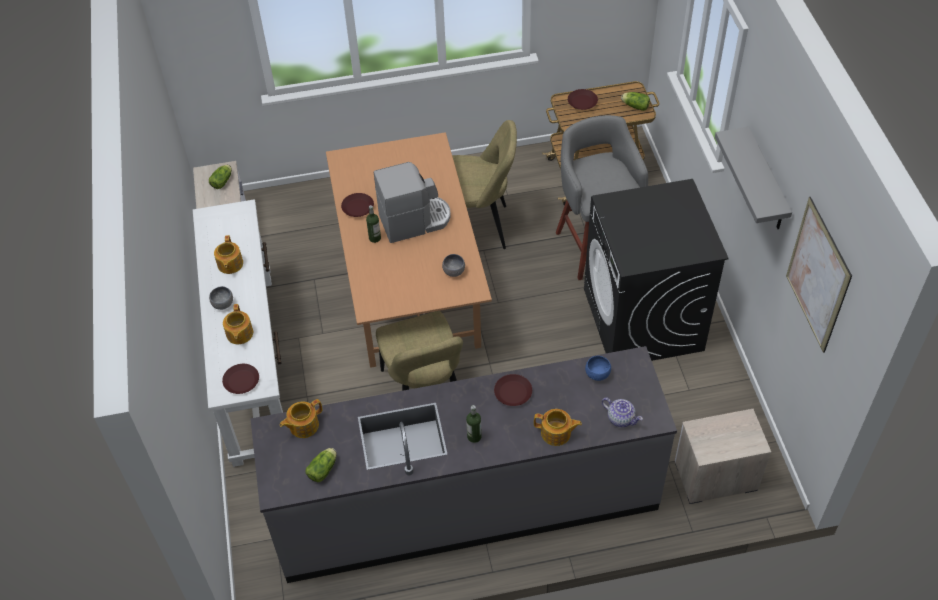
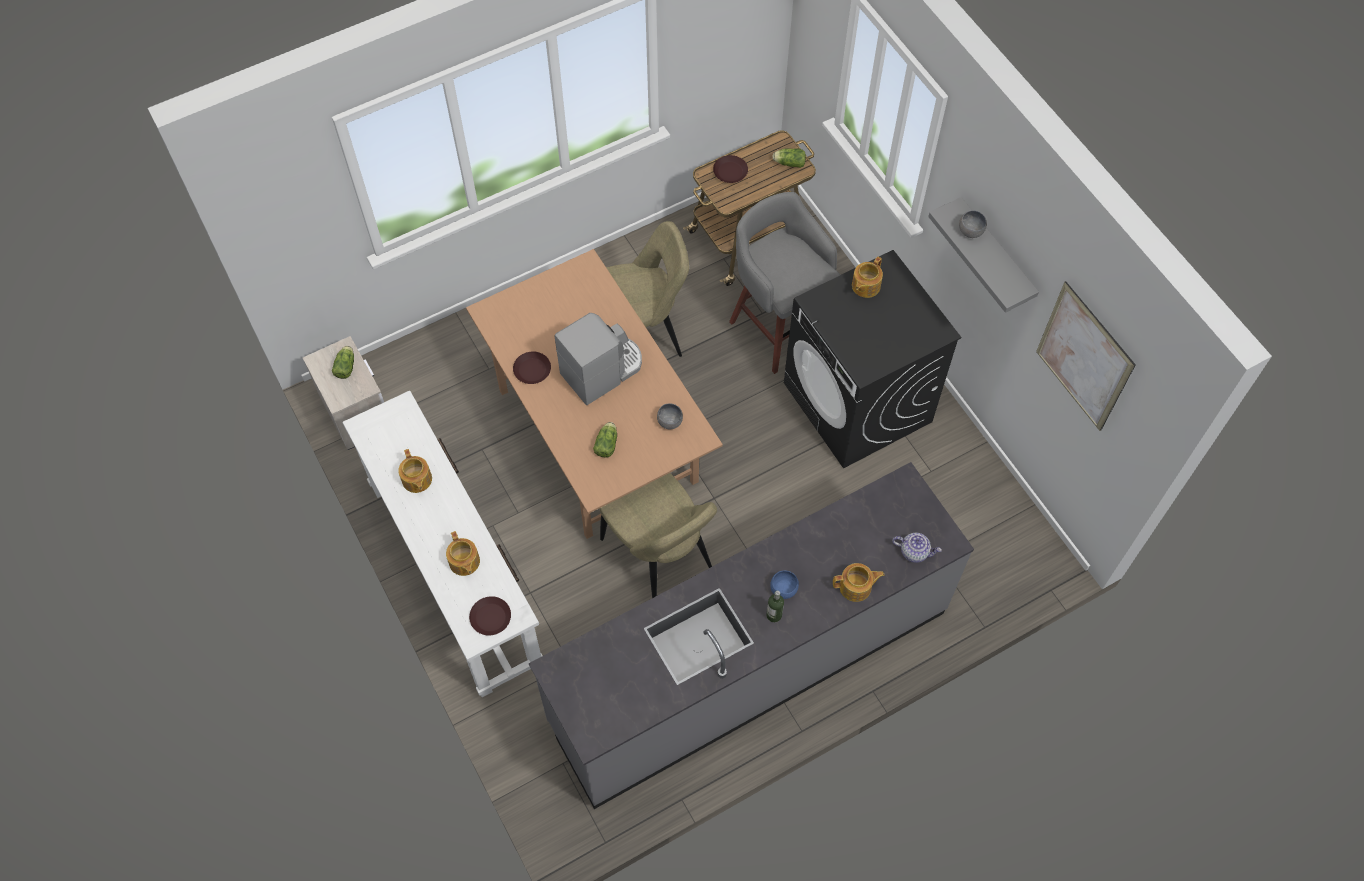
camera: 20 degrees left, 10 degrees up
grey bowl [209,286,233,310] -> grey bowl moved to [959,210,987,238]
teapot [280,399,322,438] -> teapot moved to [852,257,883,298]
lettuce [305,448,337,482] -> lettuce moved to [593,422,617,458]
bottle [366,205,381,243] -> none
brown plate [494,374,532,406] -> none
blue bowl [585,356,611,381] -> blue bowl moved to [770,570,799,599]
nightstand [675,409,771,504] -> none

